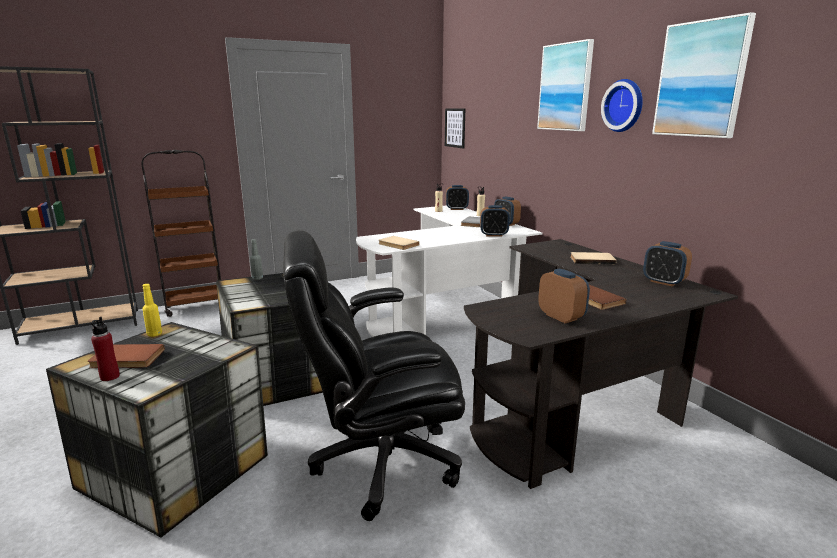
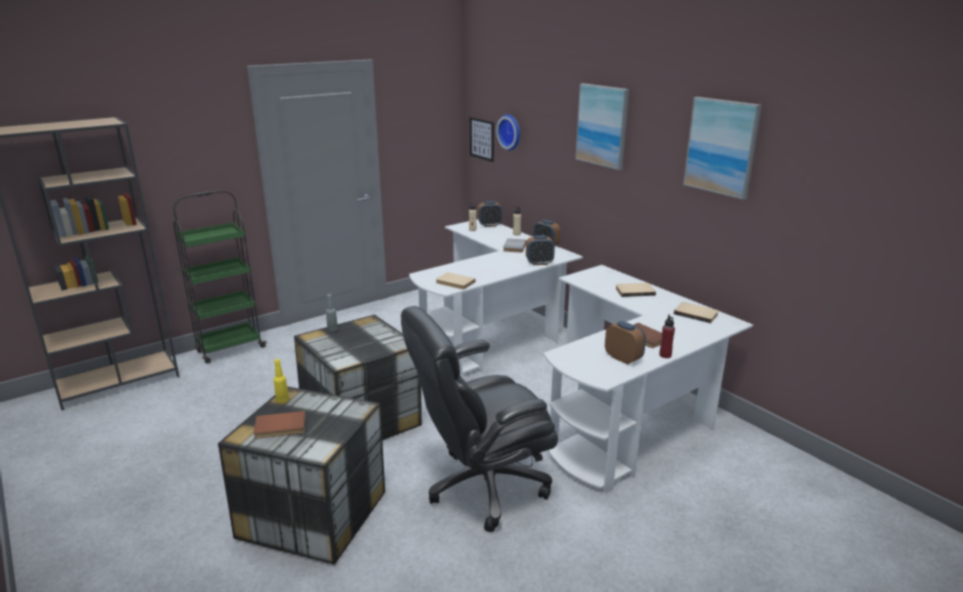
camera: 10 degrees left, 5 degrees up
red bottle [91,317,120,381] -> red bottle moved to [659,314,675,358]
brown cart [141,150,221,317] -> green cart [173,191,267,363]
black desk [464,239,738,489] -> white desk [544,265,753,493]
wall clock [601,79,643,132] -> wall clock moved to [496,114,520,150]
alarm clock [643,241,692,287] -> beige book [674,302,718,323]

